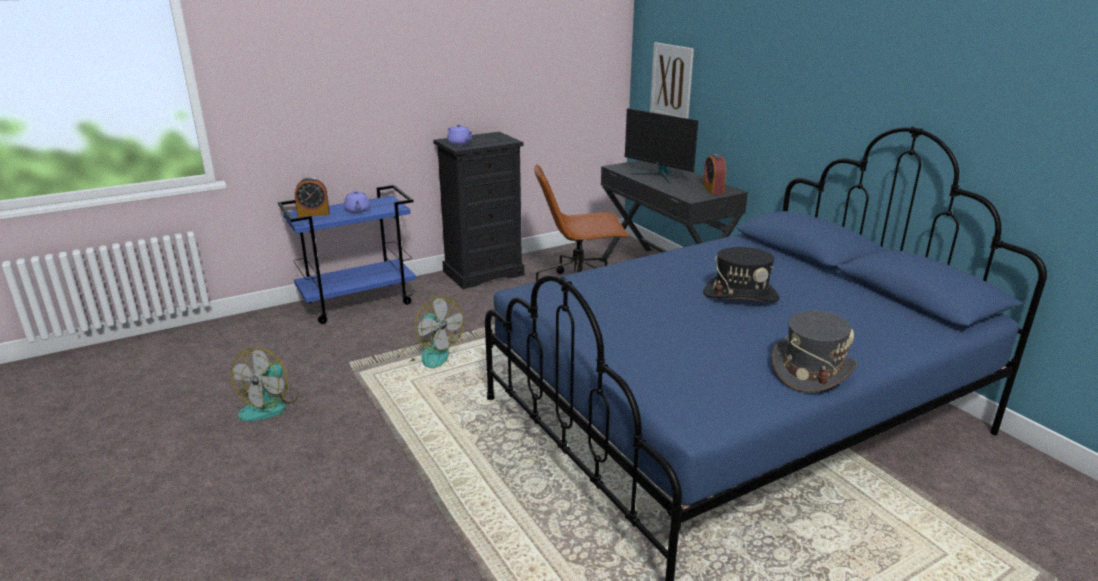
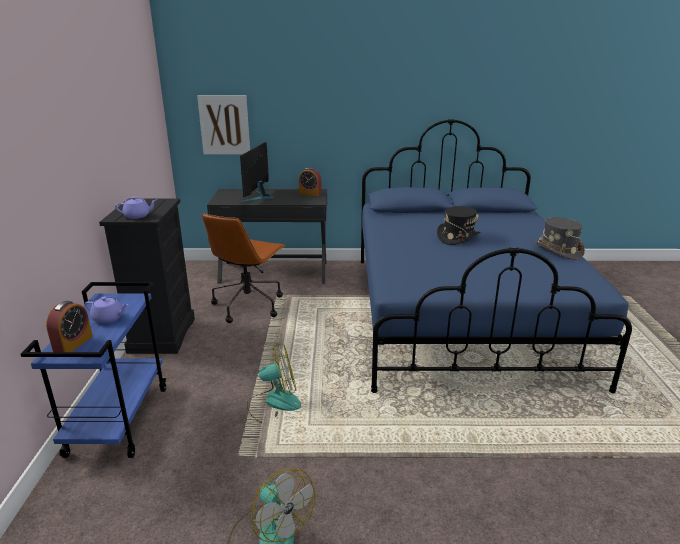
camera: 60 degrees left, 0 degrees up
monitor [624,108,699,184] -> monitor turned 120 degrees clockwise [240,142,274,202]

